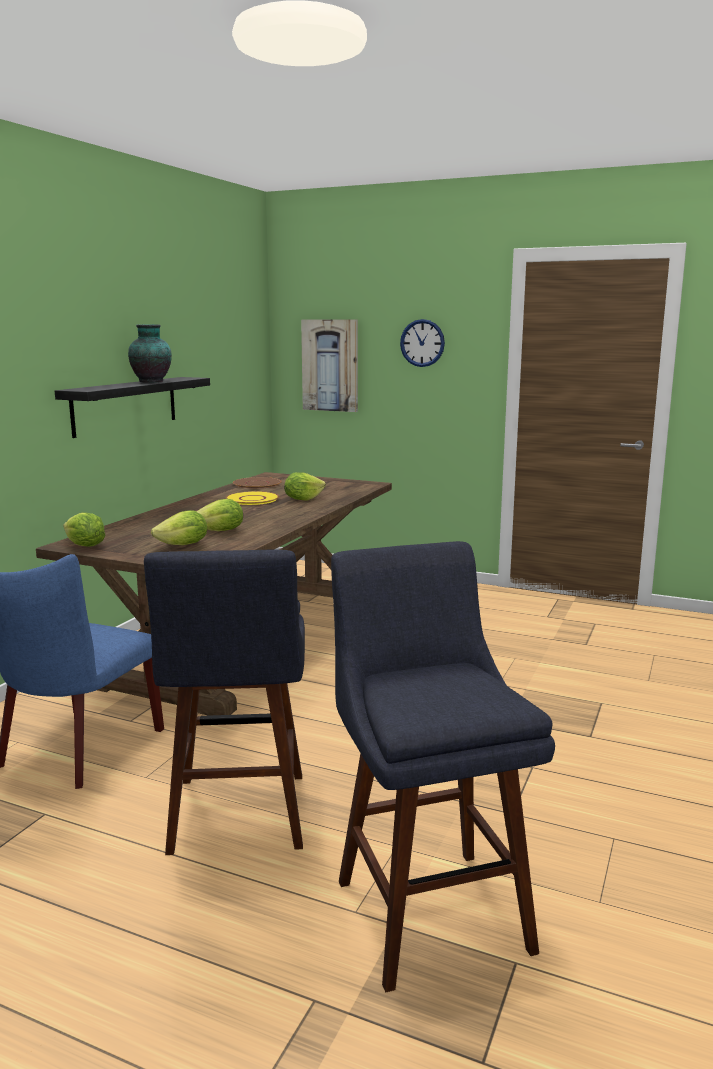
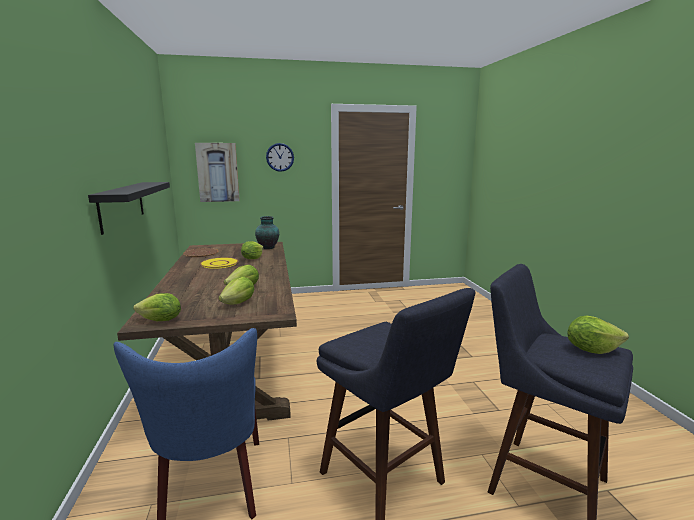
camera: 35 degrees left, 0 degrees up
vase [128,324,172,383] -> vase moved to [255,216,279,249]
none -> lettuce [567,316,629,354]

